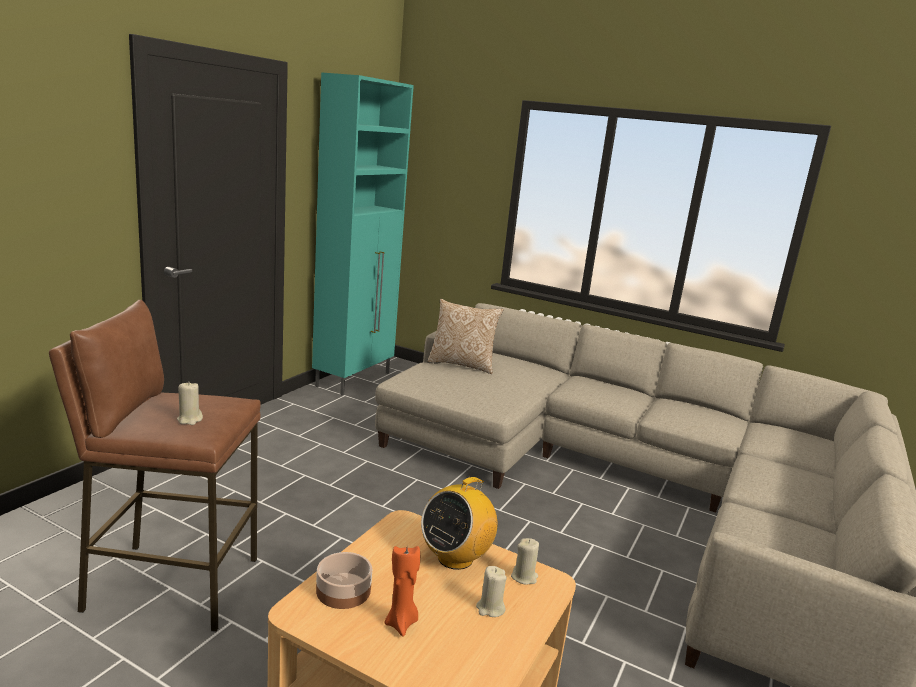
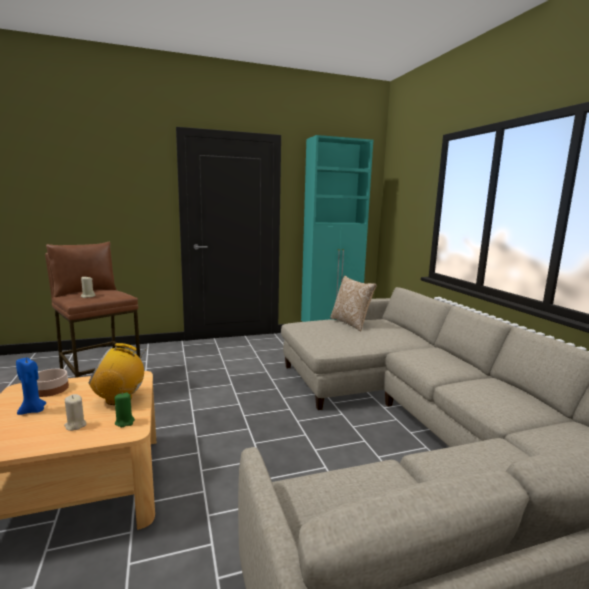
camera: 45 degrees right, 5 degrees down
orange candle [384,546,420,637] -> blue candle [16,357,46,415]
beige candle [511,538,539,585] -> green candle [114,392,135,427]

